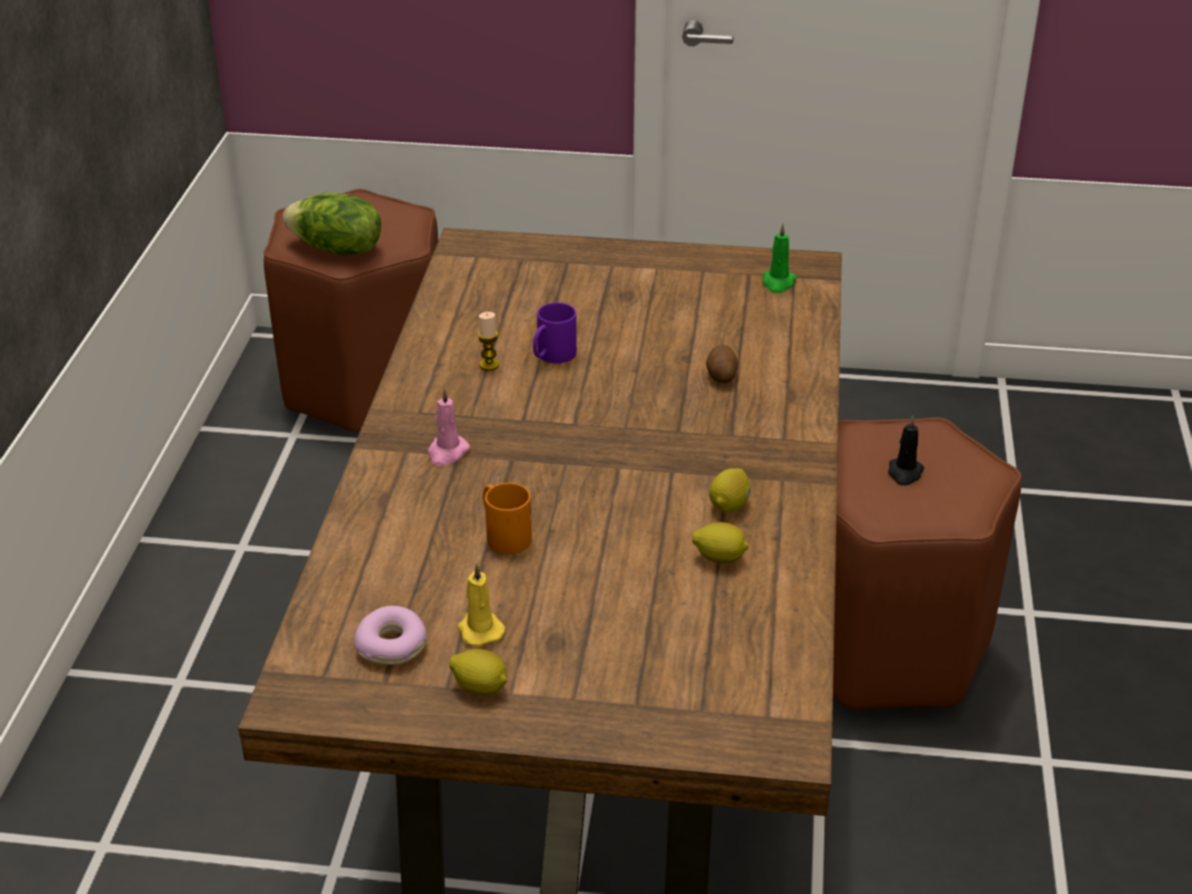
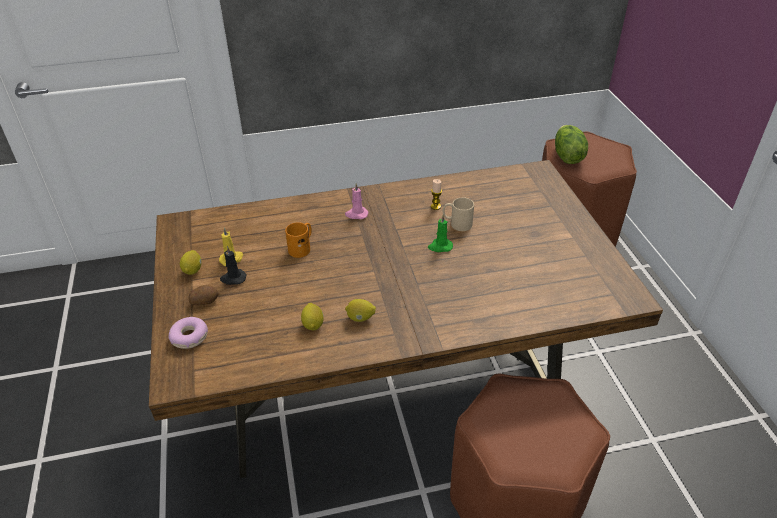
camera: 70 degrees right, 5 degrees up
donut [354,606,427,665] -> donut moved to [169,317,208,349]
purple mug [533,303,577,364] -> beige mug [442,197,474,231]
potato [706,345,738,383] -> potato moved to [188,285,219,305]
green candle [762,224,797,293] -> green candle moved to [428,215,453,252]
black candle [888,416,924,486] -> black candle moved to [220,246,246,285]

